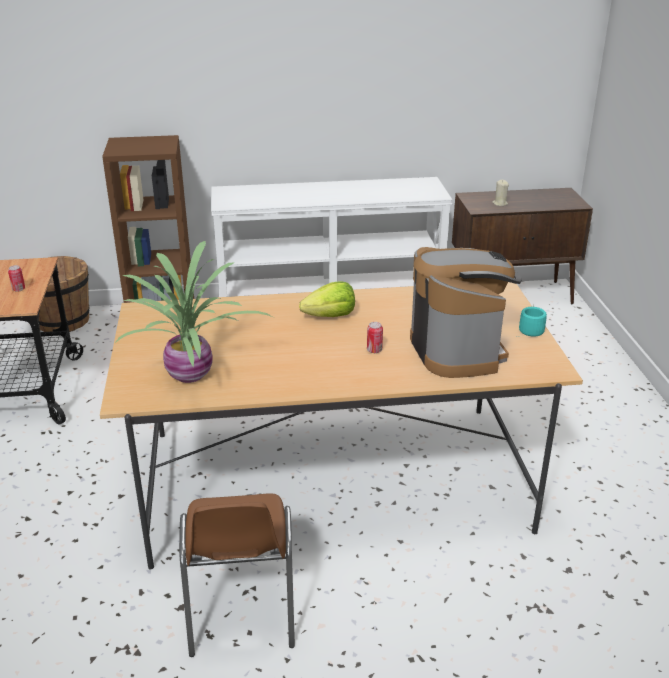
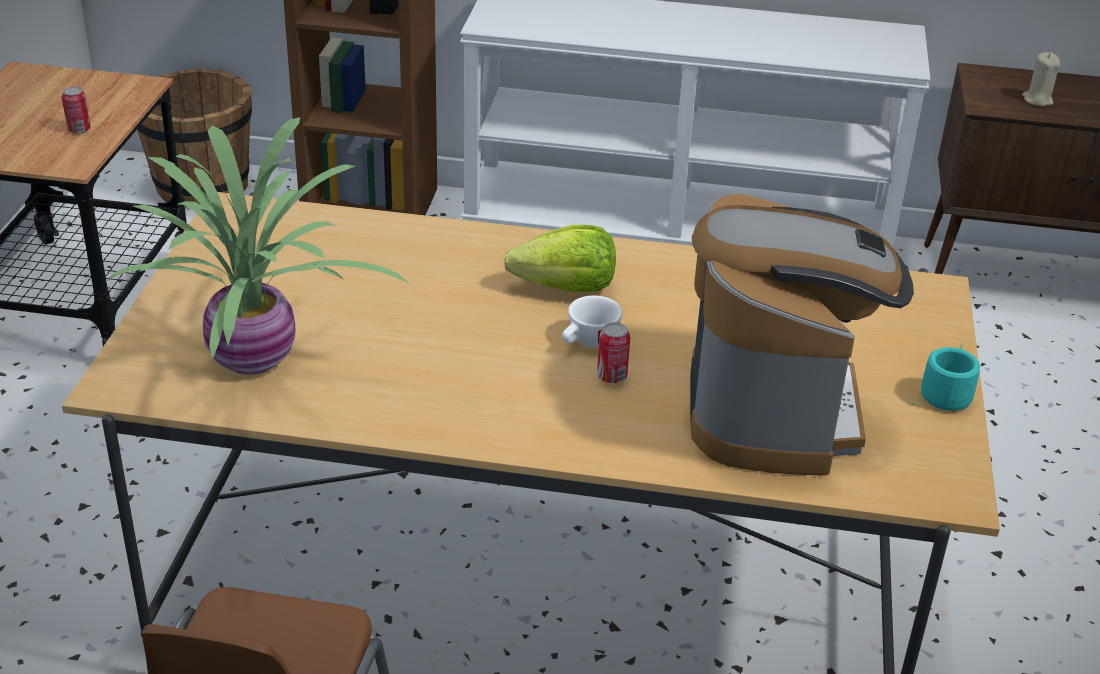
camera: 15 degrees right, 5 degrees up
none -> white cup [562,296,623,348]

